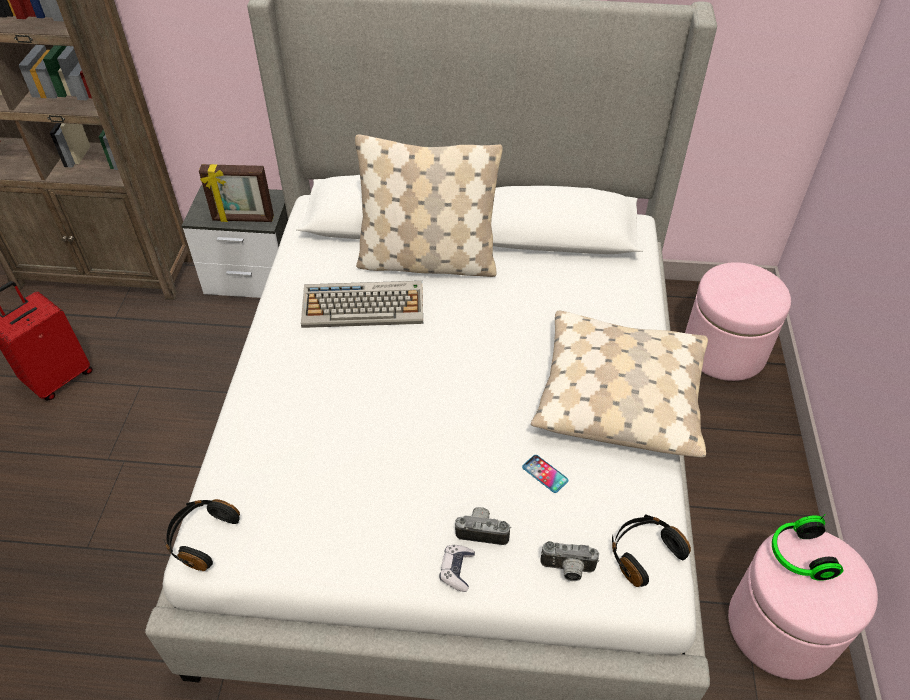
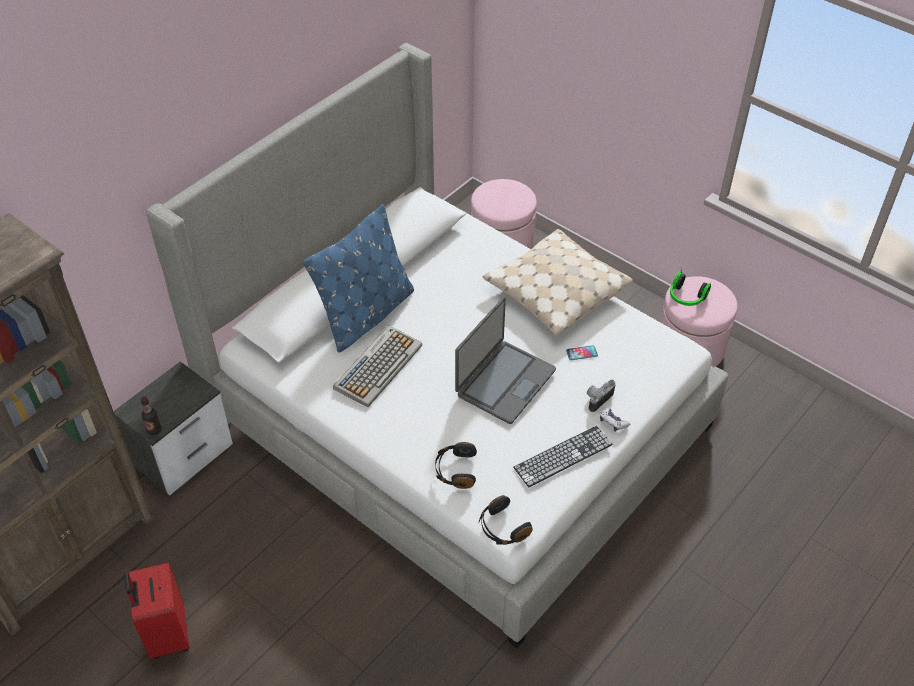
camera: 55 degrees left, 0 degrees up
picture frame [199,164,274,222] -> none
beige pillow [355,134,503,277] -> blue pillow [303,204,414,352]
camera [540,541,599,581] -> none
black headphones [612,515,691,587] -> black headphones moved to [435,442,477,489]
none -> bottle [141,397,162,435]
none -> laptop [455,297,556,424]
none -> keyboard [513,426,613,487]

